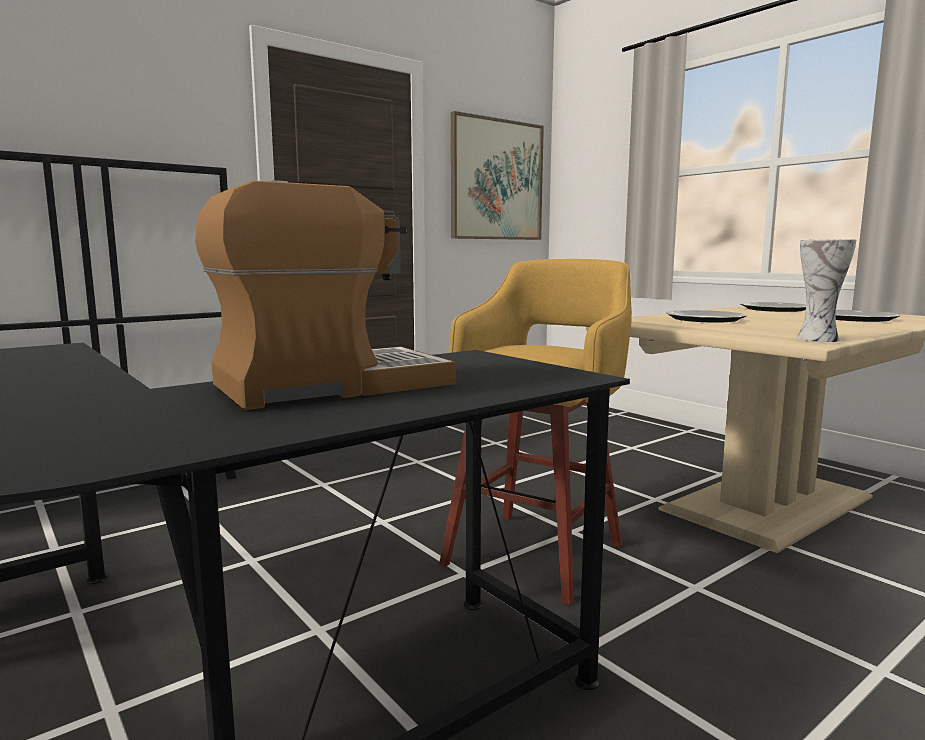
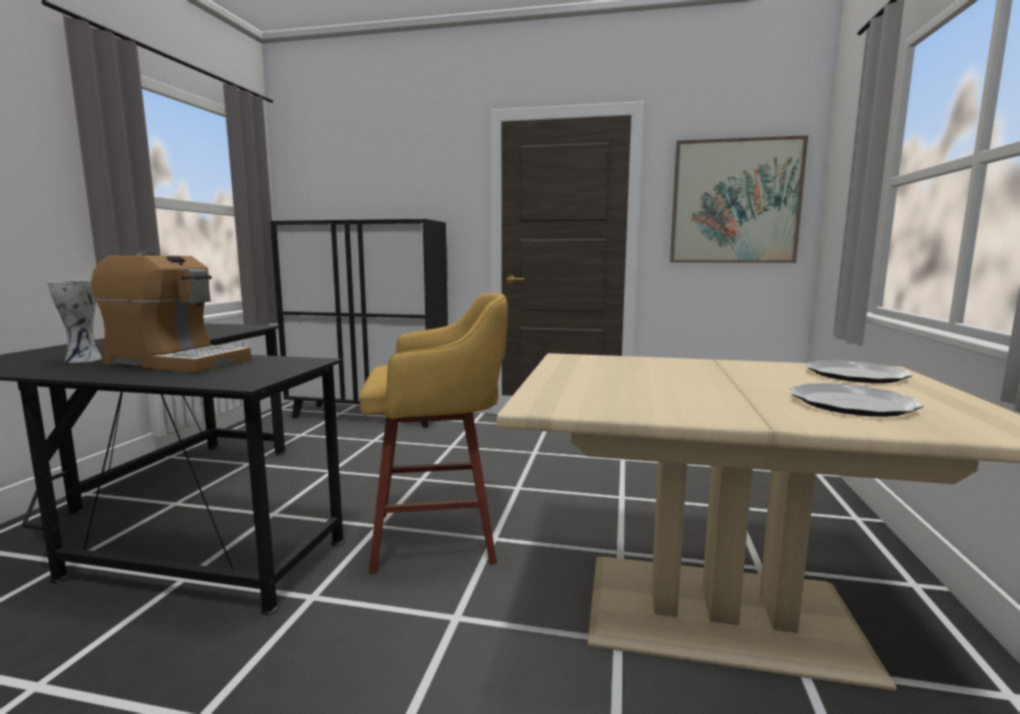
camera: 50 degrees right, 0 degrees up
plate [666,310,747,323] -> none
vase [797,240,856,342] -> vase moved to [47,280,103,363]

